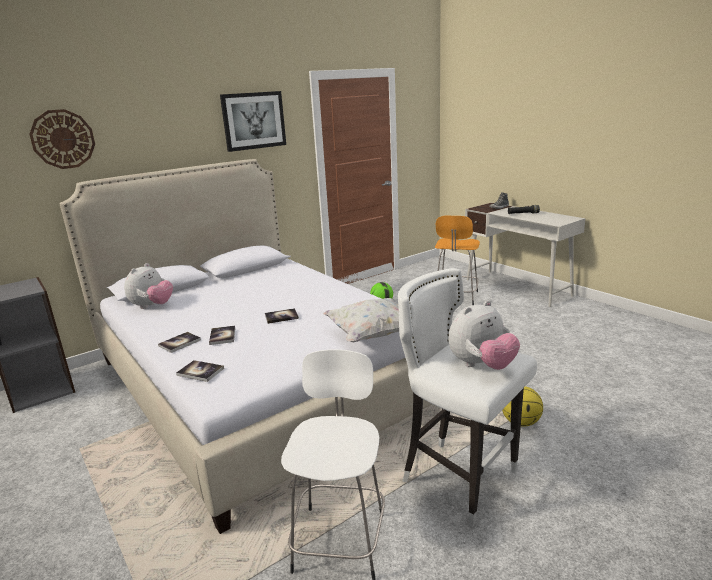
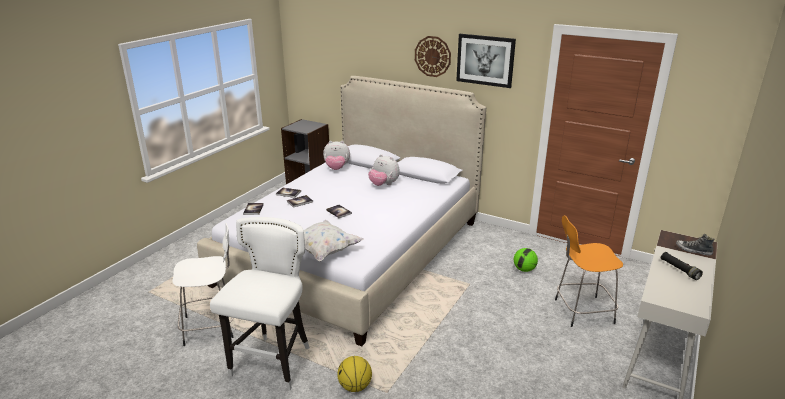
camera: 65 degrees right, 5 degrees up
wall clock [29,109,95,169] -> wall clock moved to [415,36,451,77]
plush toy [448,300,520,370] -> plush toy moved to [368,154,400,186]

